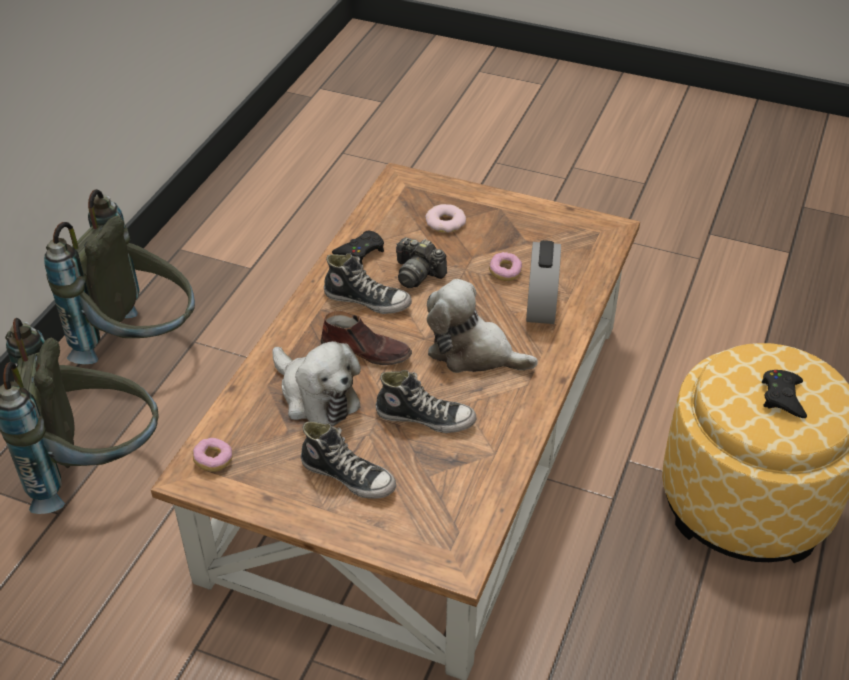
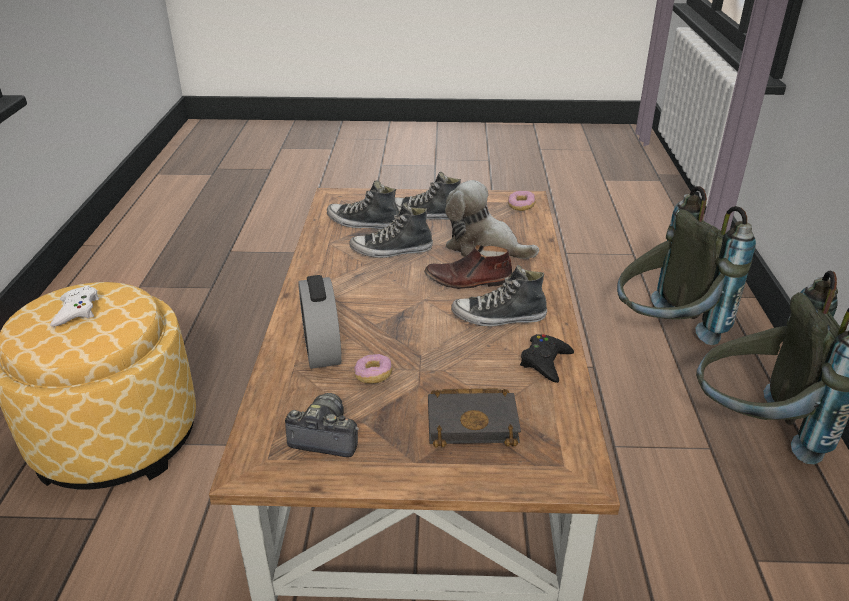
camera: 160 degrees right, 10 degrees down
camera [396,237,447,288] -> camera moved to [285,393,359,457]
donut [425,204,466,232] -> black book [428,388,521,447]
plush toy [427,279,538,373] -> none
black game controller [762,370,807,418] -> white game controller [50,286,99,327]
none -> shoe [327,180,399,230]

